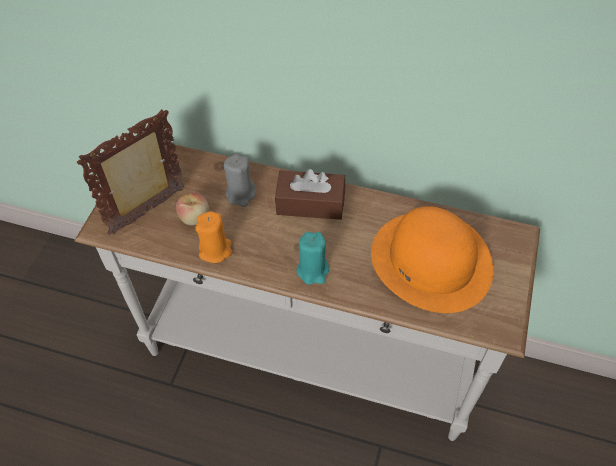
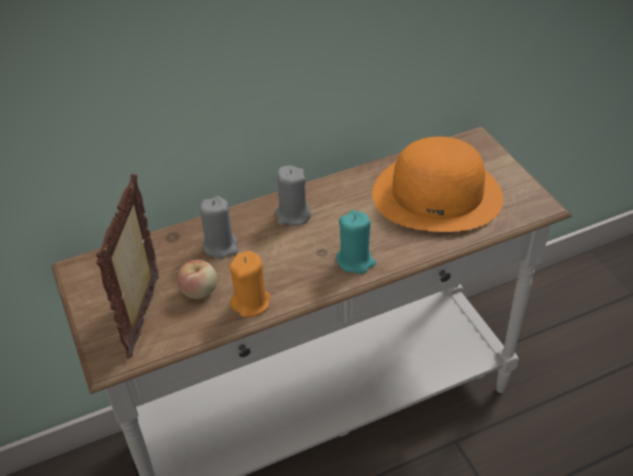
camera: 40 degrees left, 10 degrees down
brown tissue box [275,169,345,220] -> grey candle [275,166,311,226]

